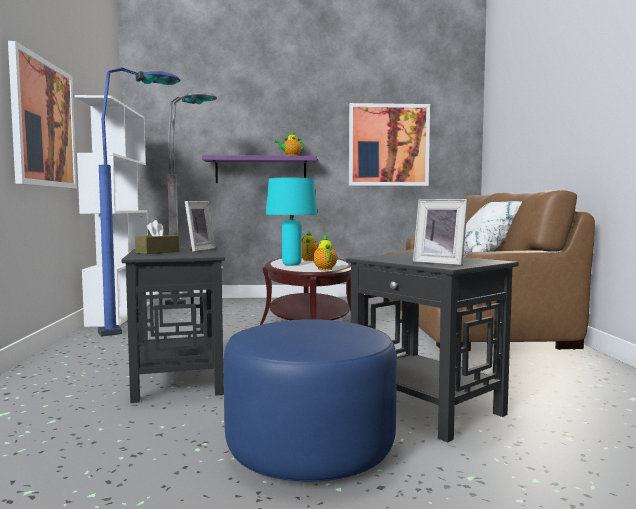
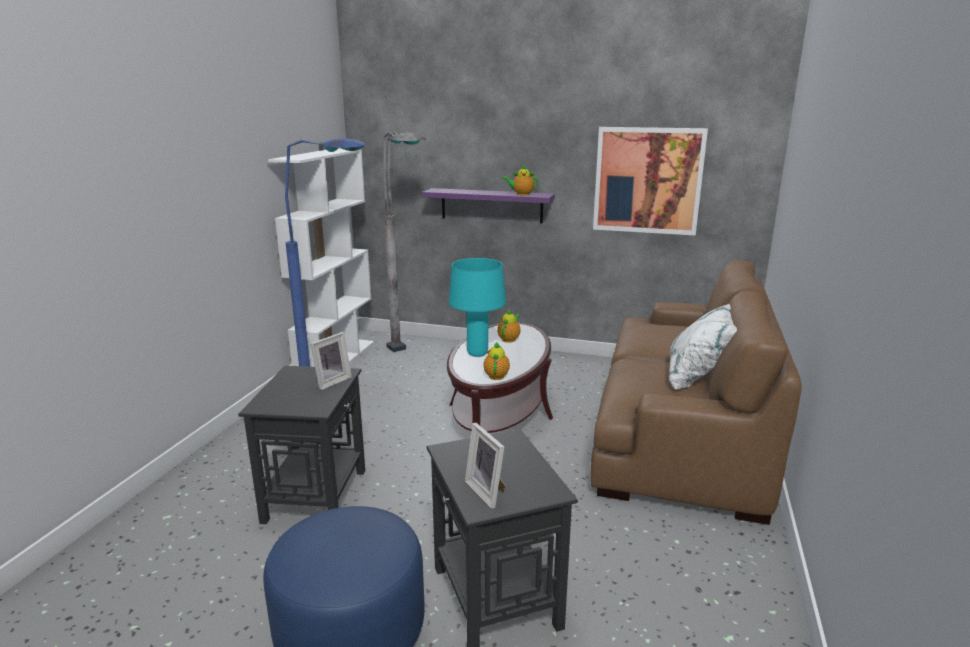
camera: 20 degrees right, 15 degrees up
picture [8,41,77,189] -> none
brown tissue box [135,220,179,254] -> none

